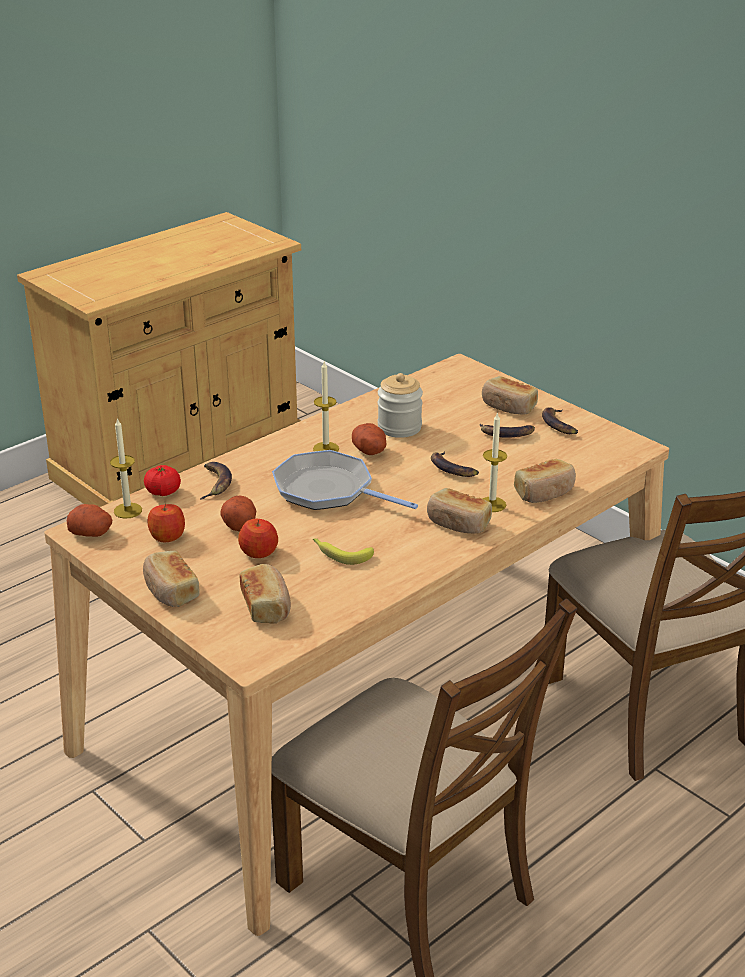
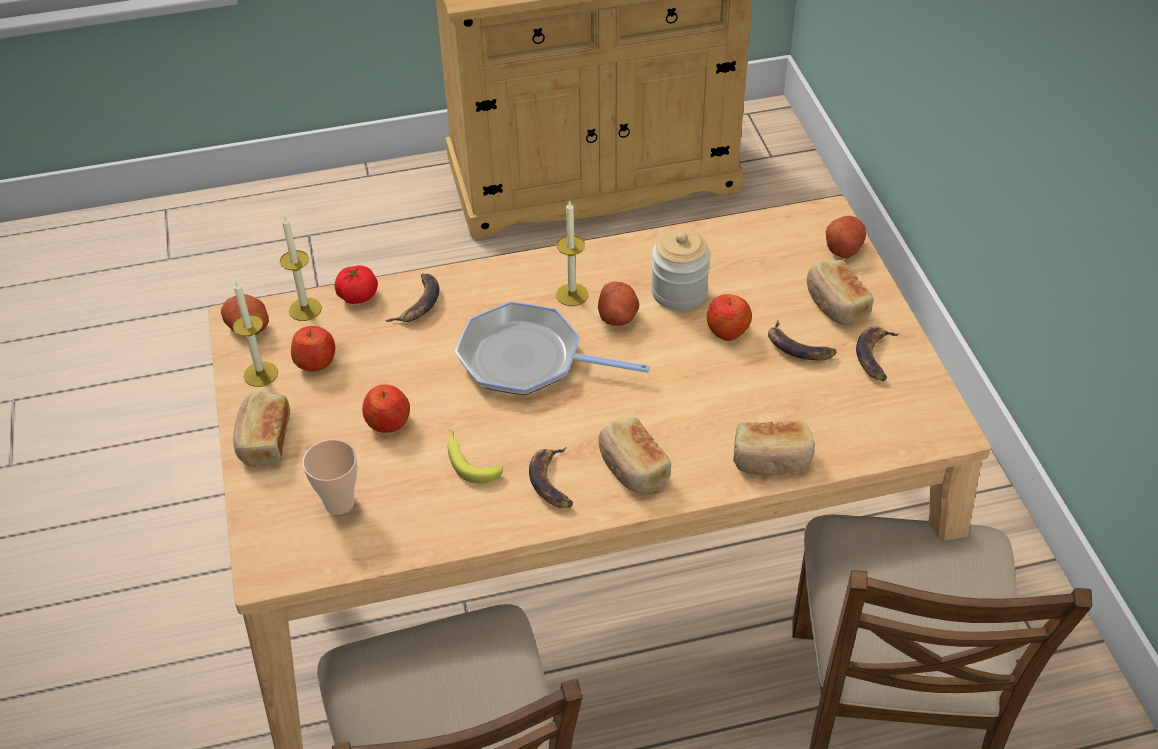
camera: 30 degrees right, 15 degrees up
potato [220,496,256,532] -> potato moved to [826,216,866,259]
bread [240,564,291,624] -> cup [302,439,358,515]
frying pan [272,450,418,510] -> frying pan turned 45 degrees counterclockwise [455,301,650,395]
banana [431,451,479,477] -> banana moved to [529,448,573,508]
candle [482,412,507,512] -> candle moved to [232,281,278,387]
none -> apple [707,294,752,341]

